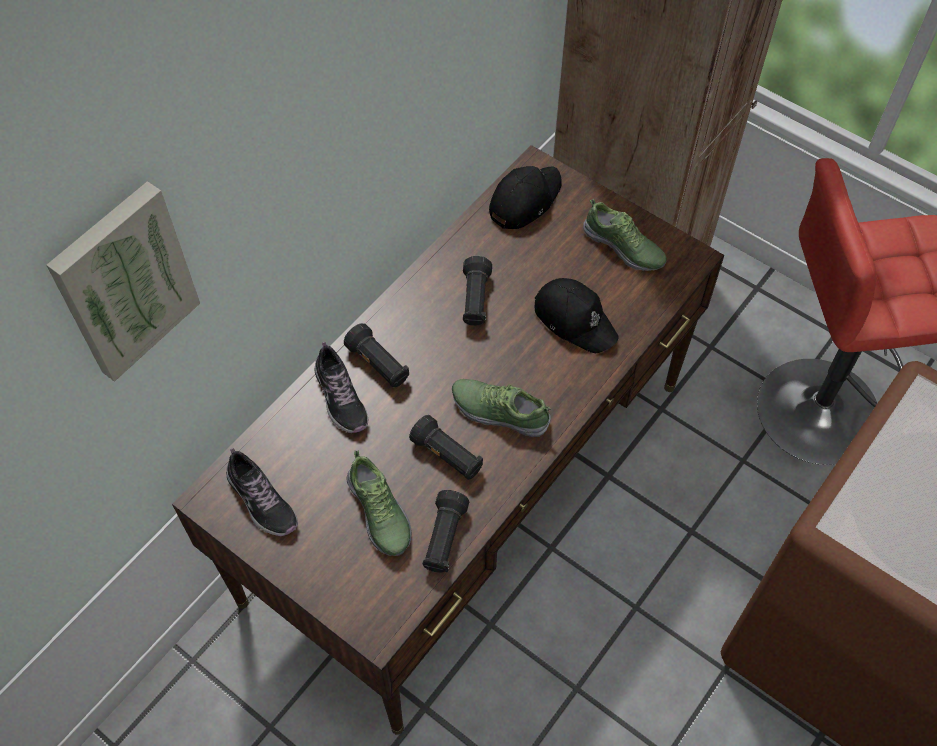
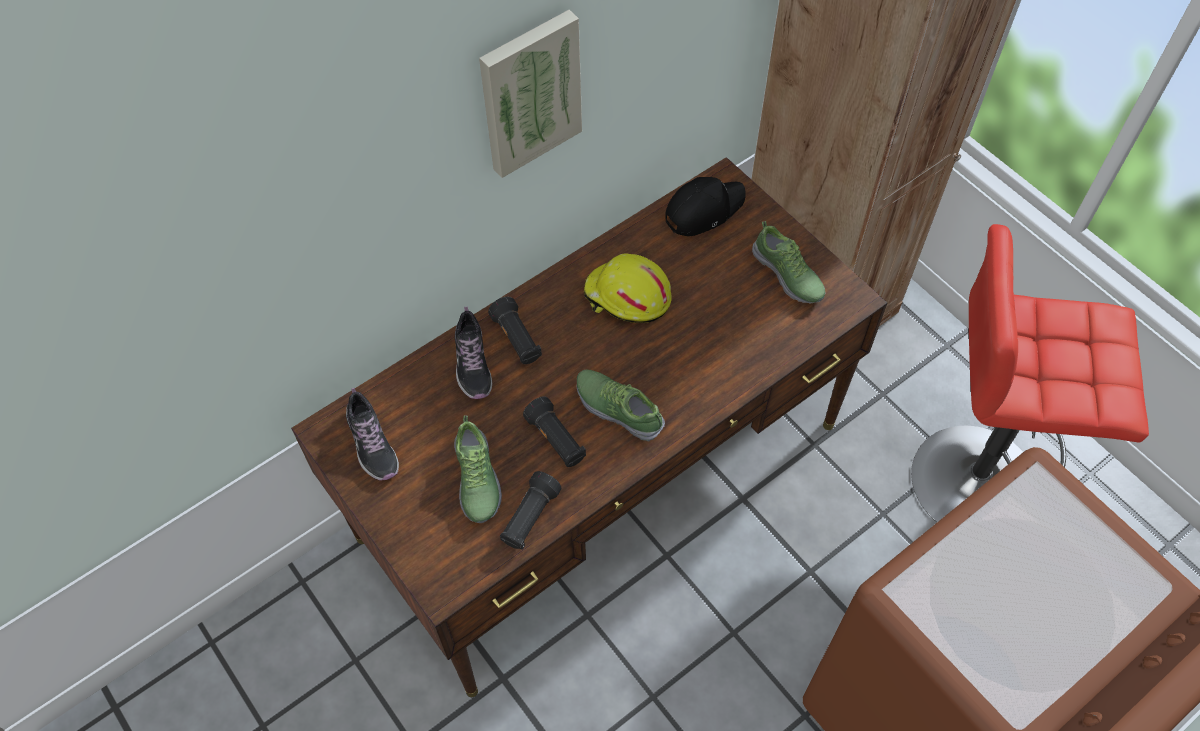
camera: 15 degrees right, 0 degrees up
picture [46,181,200,382] -> picture moved to [479,10,582,178]
black flashlight [463,256,492,326] -> yellow hard hat [584,254,672,323]
black cap [535,278,619,353] -> none

